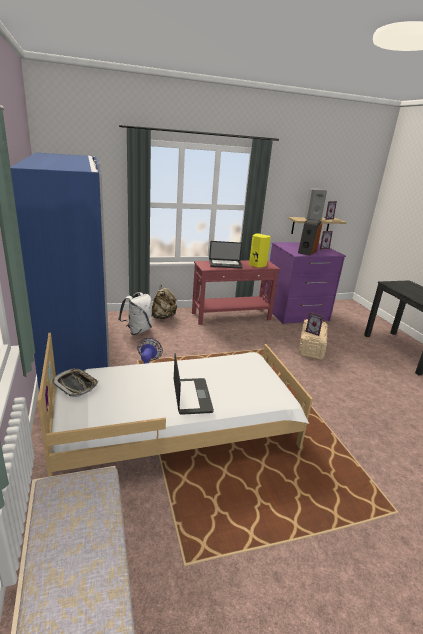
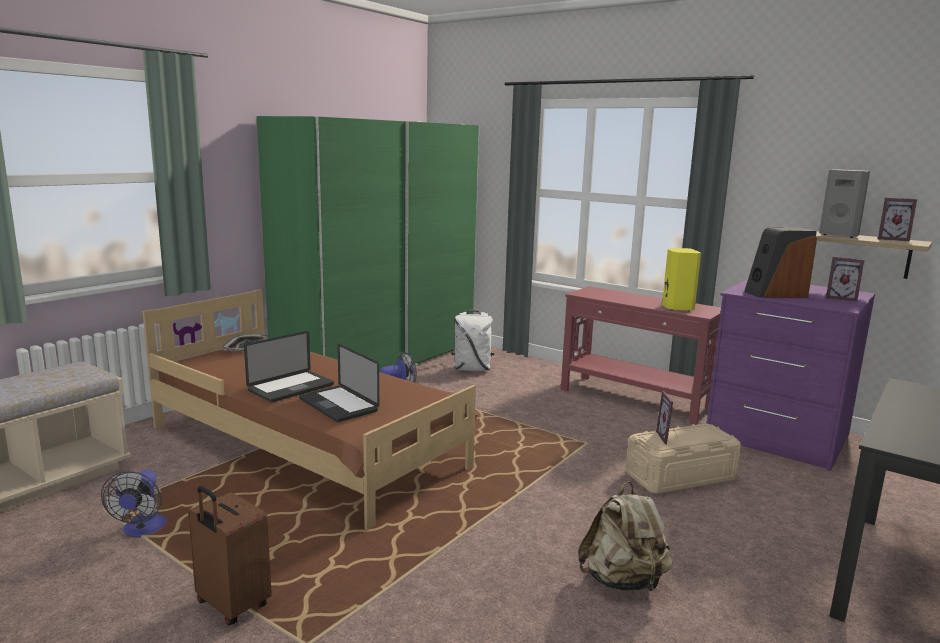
camera: 55 degrees right, 10 degrees down
blue wardrobe [10,152,110,393] -> green wardrobe [257,116,479,371]
white bed [37,333,313,477] -> brown bed [143,289,478,530]
beige backpack [152,285,177,319] -> beige backpack moved to [578,481,673,592]
laptop [209,241,243,269] -> laptop moved to [299,344,379,422]
none -> fan [101,470,167,538]
none -> brown suitcase [188,486,272,625]

